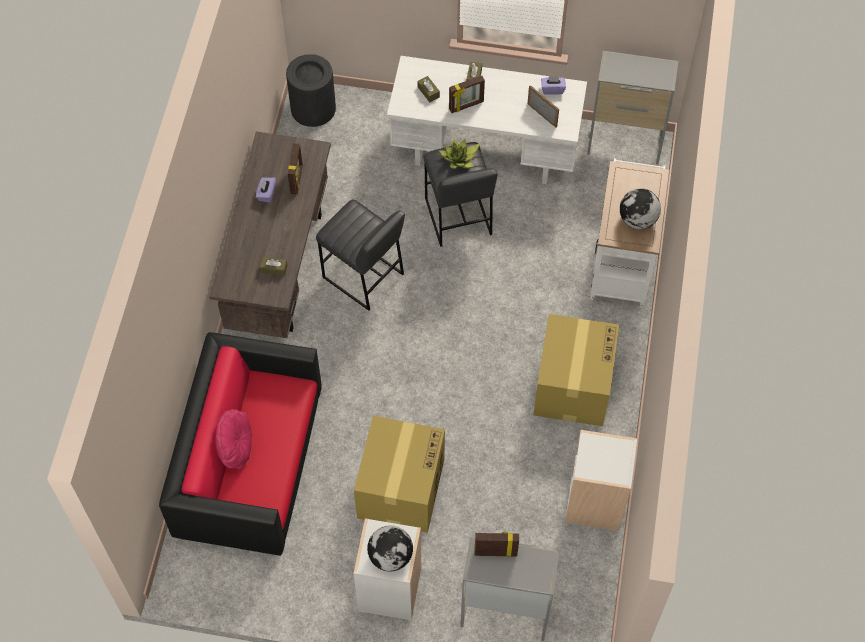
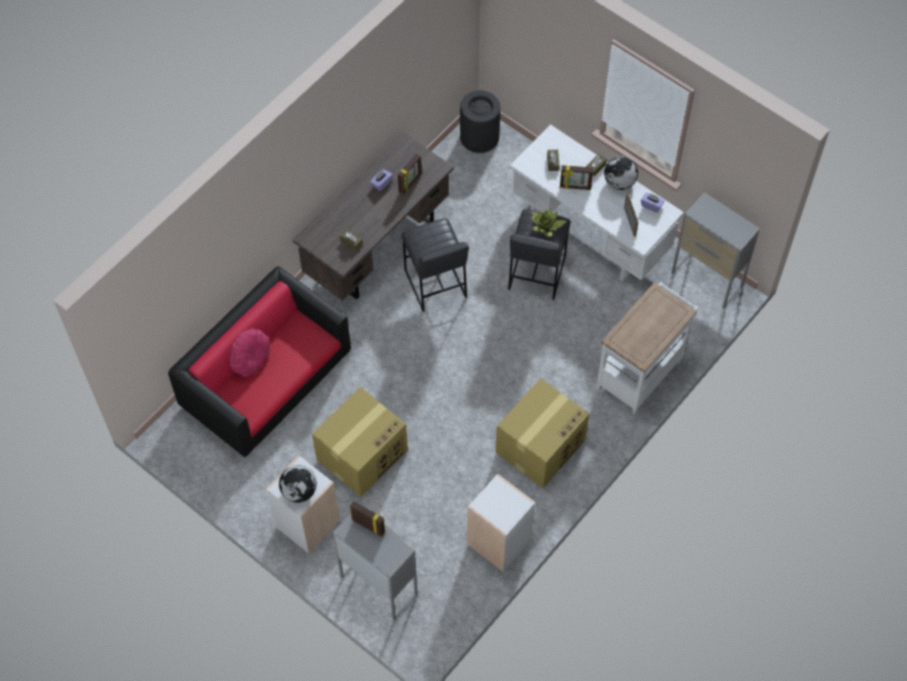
camera: 30 degrees right, 0 degrees up
globe [620,188,661,229] -> globe moved to [604,156,638,190]

